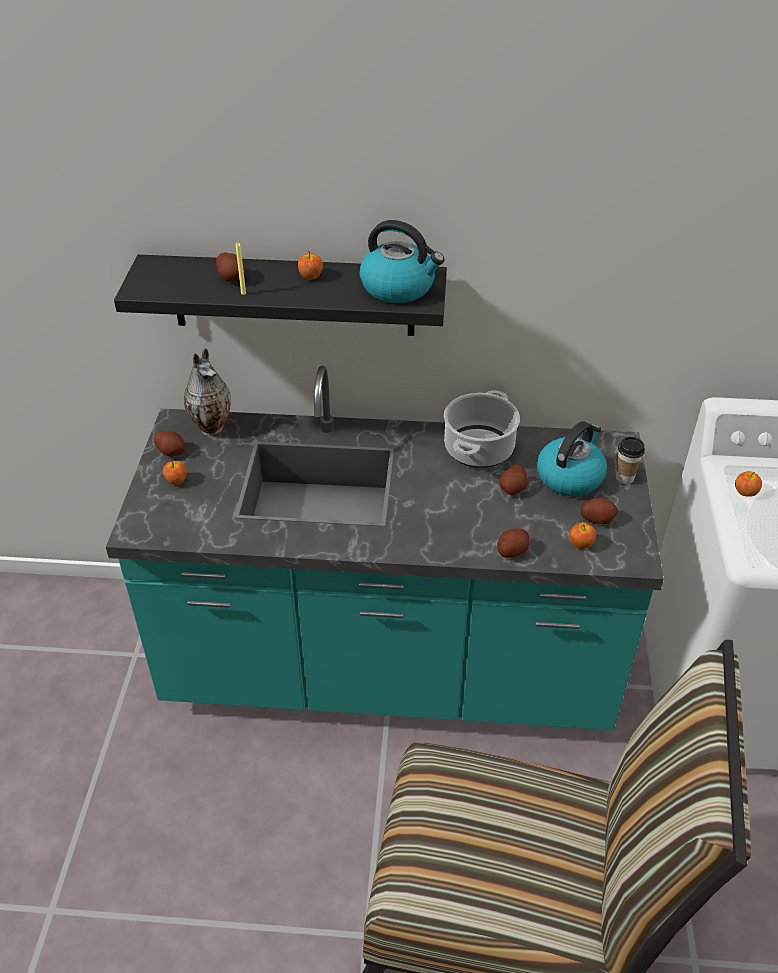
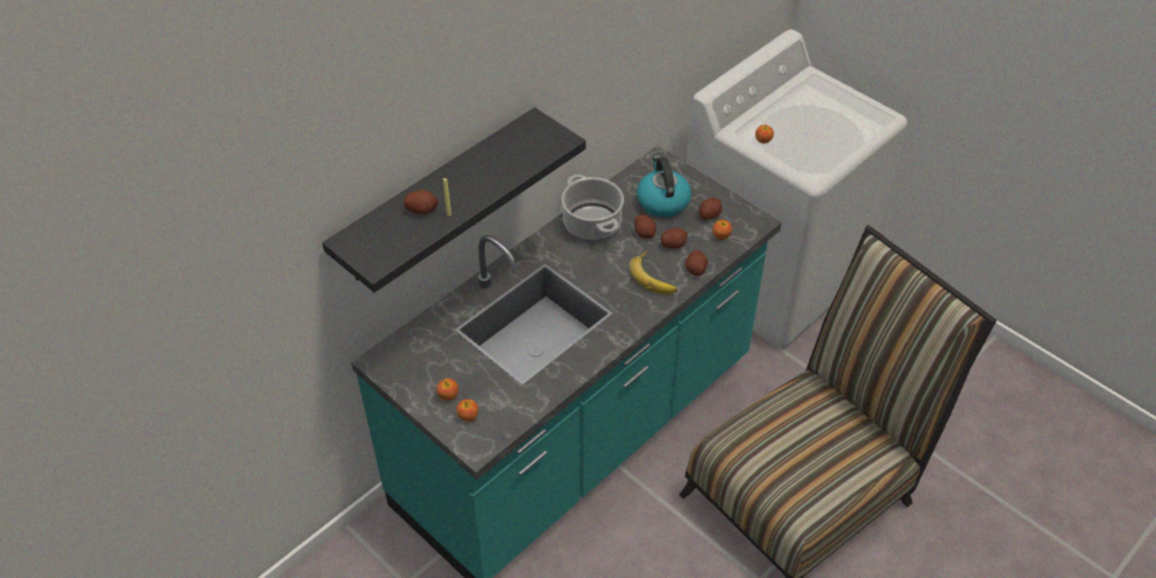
camera: 50 degrees left, 5 degrees up
potato [154,431,185,457] -> potato moved to [660,228,688,249]
vase [184,349,231,436] -> none
apple [298,251,323,280] -> apple moved to [457,399,478,422]
kettle [360,220,444,303] -> none
cup [616,437,645,484] -> none
none -> banana [629,251,677,295]

